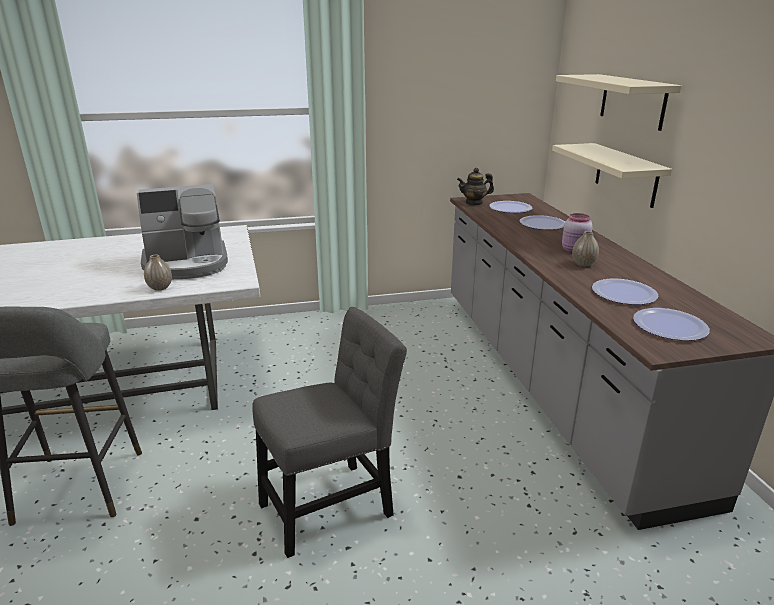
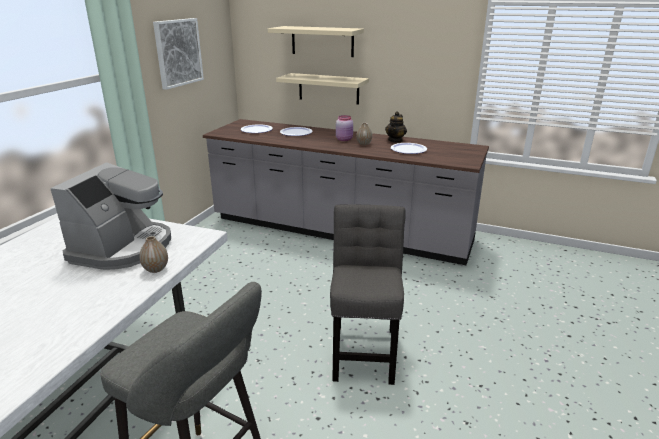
camera: 55 degrees left, 0 degrees up
teapot [457,168,494,205] -> teapot moved to [385,111,407,143]
plate [633,308,710,341] -> none
none -> picture [153,18,204,90]

